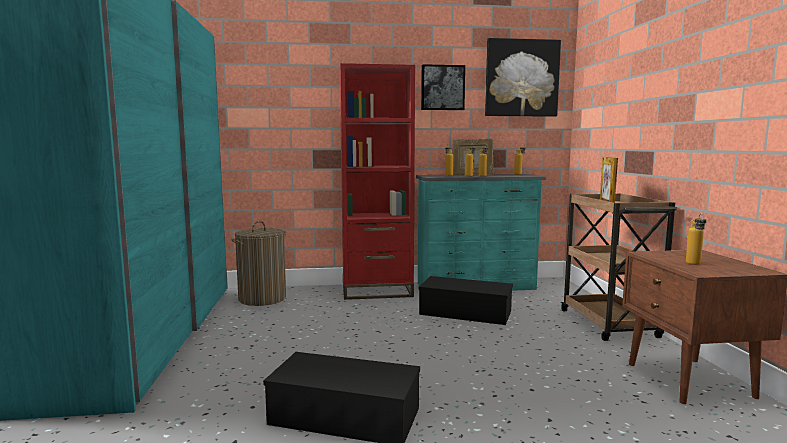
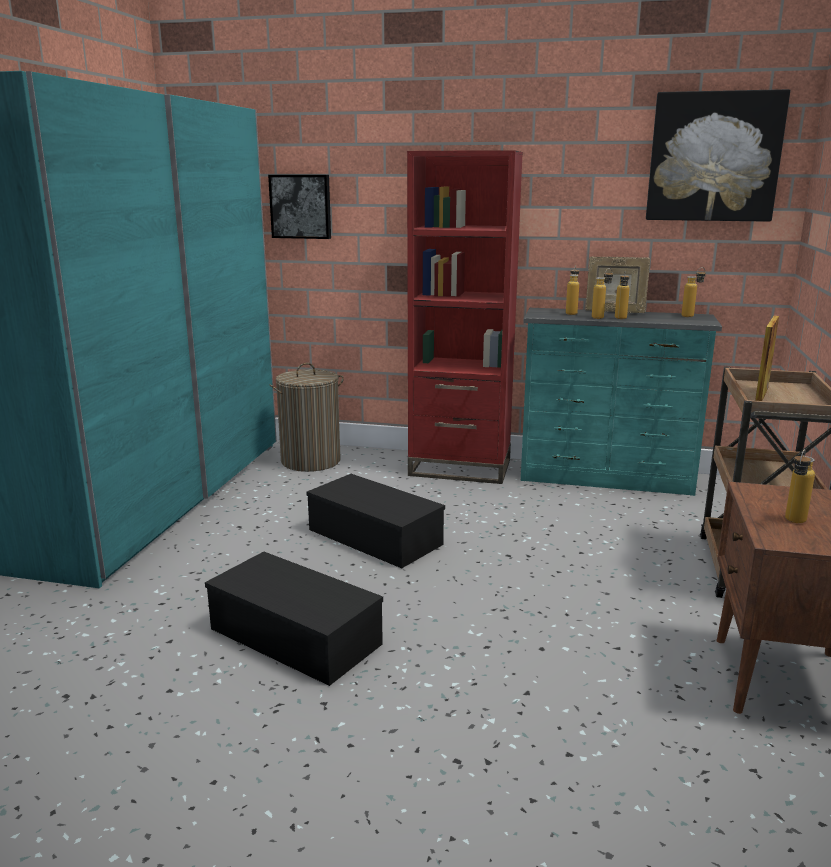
camera: 20 degrees right, 10 degrees up
black storage box [419,276,513,325] -> black storage box moved to [306,474,445,568]
picture [421,64,465,110] -> picture moved to [268,175,331,239]

